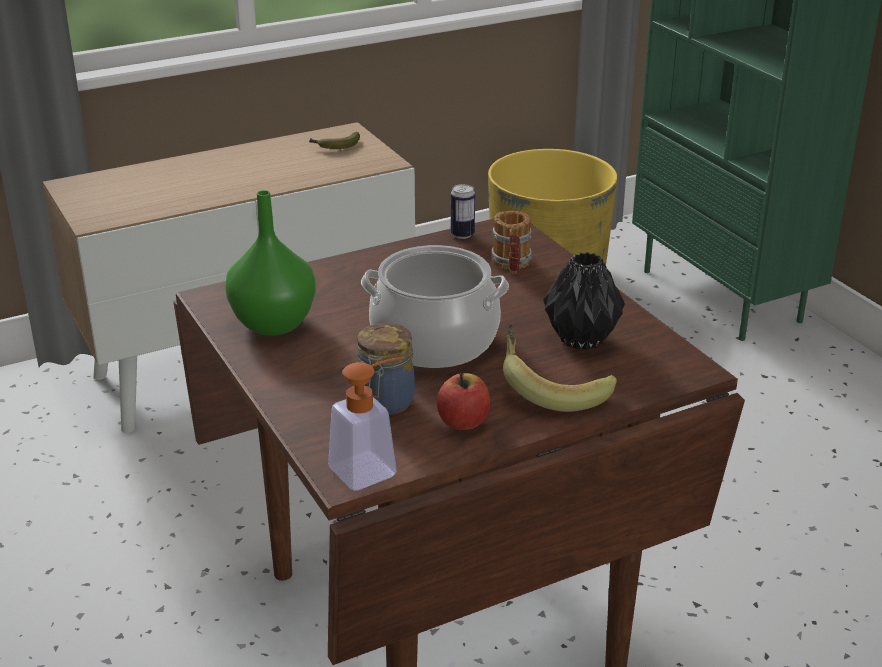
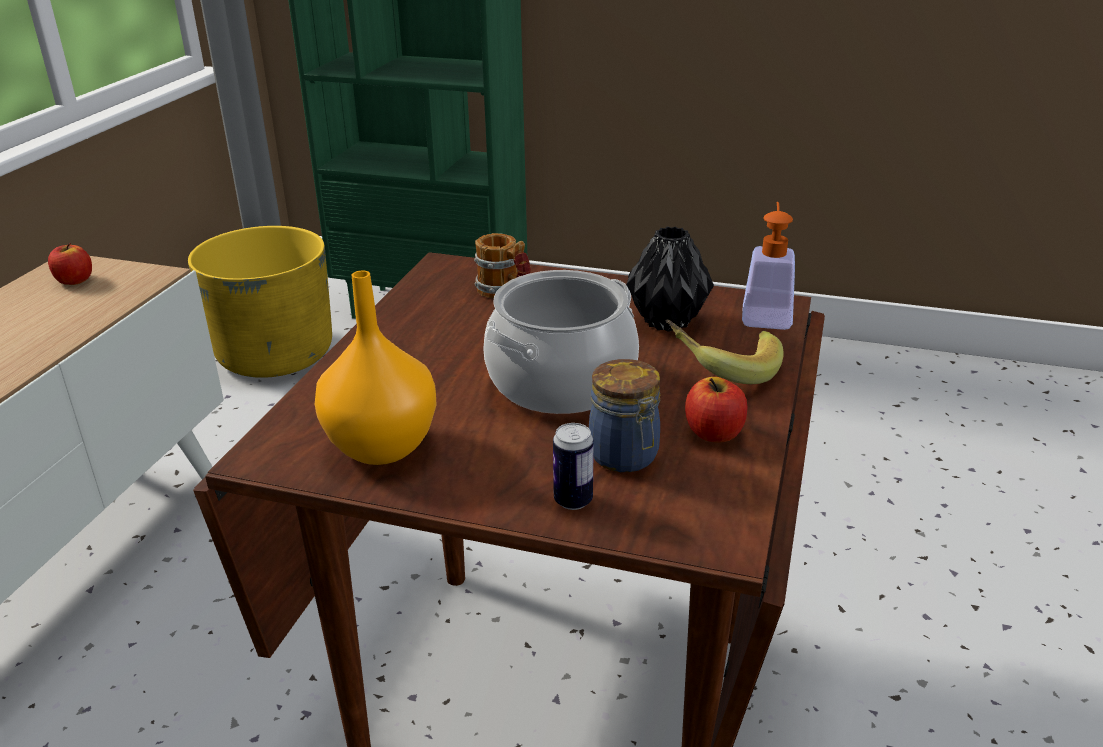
camera: 45 degrees left, 0 degrees up
green vase [226,190,316,336] -> orange vase [315,270,437,465]
banana [309,132,360,149] -> apple [48,243,92,285]
soap dispenser [328,357,405,491] -> soap dispenser moved to [742,202,795,330]
can [451,184,475,239] -> can moved to [553,423,594,510]

